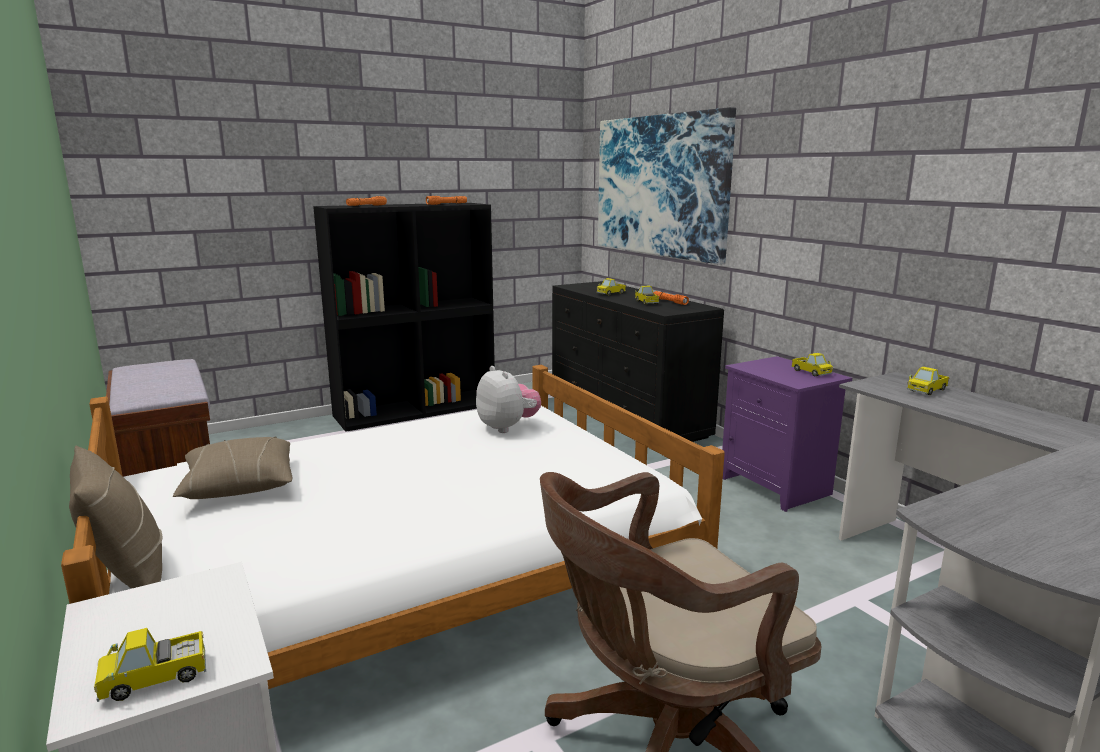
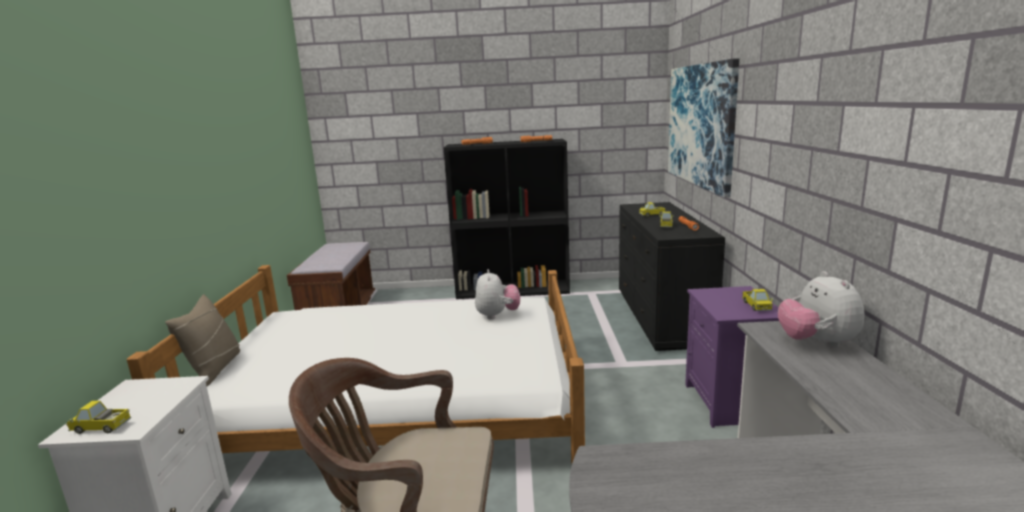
camera: 30 degrees right, 0 degrees up
beige pillow [173,436,293,499] -> none
toy truck [907,367,949,395] -> plush toy [778,271,864,348]

